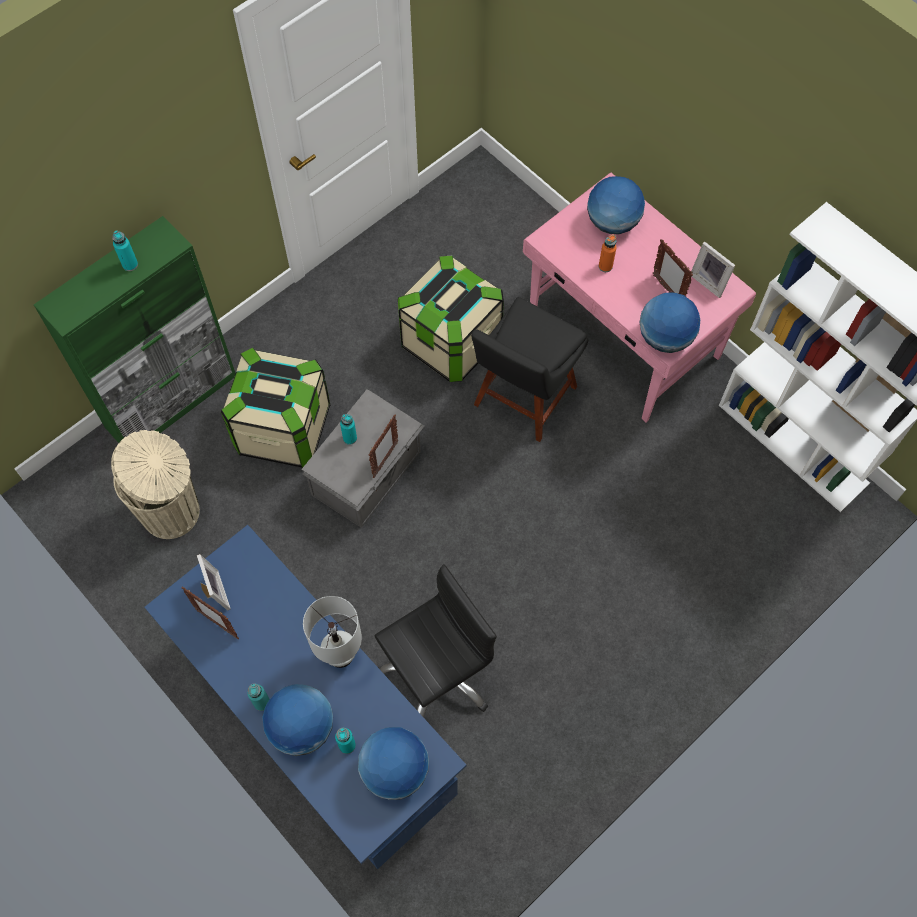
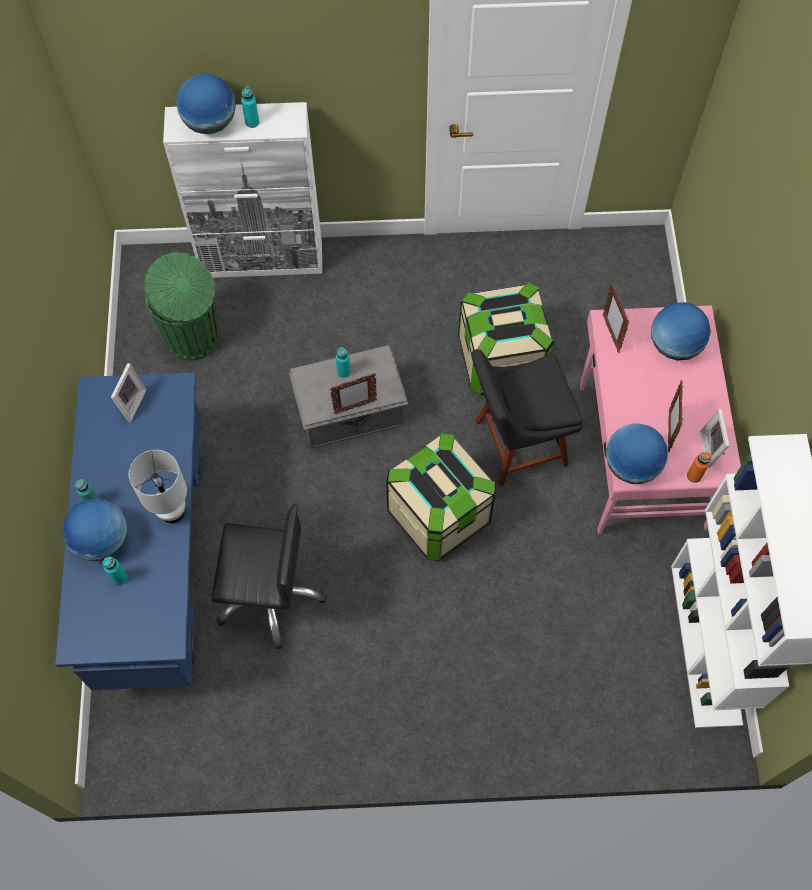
camera: 40 degrees right, 0 degrees up
green cabinet [34,216,236,443] -> white cabinet [163,102,322,278]
beige trash can [111,430,200,539] -> green trash can [144,252,219,361]
picture frame [181,587,239,639] -> picture frame moved to [603,282,629,353]
storage box [221,348,330,468] -> storage box moved to [386,433,496,561]
globe [358,727,429,800] -> globe moved to [176,73,236,134]
orange bottle [599,235,617,272] -> orange bottle moved to [687,452,712,483]

